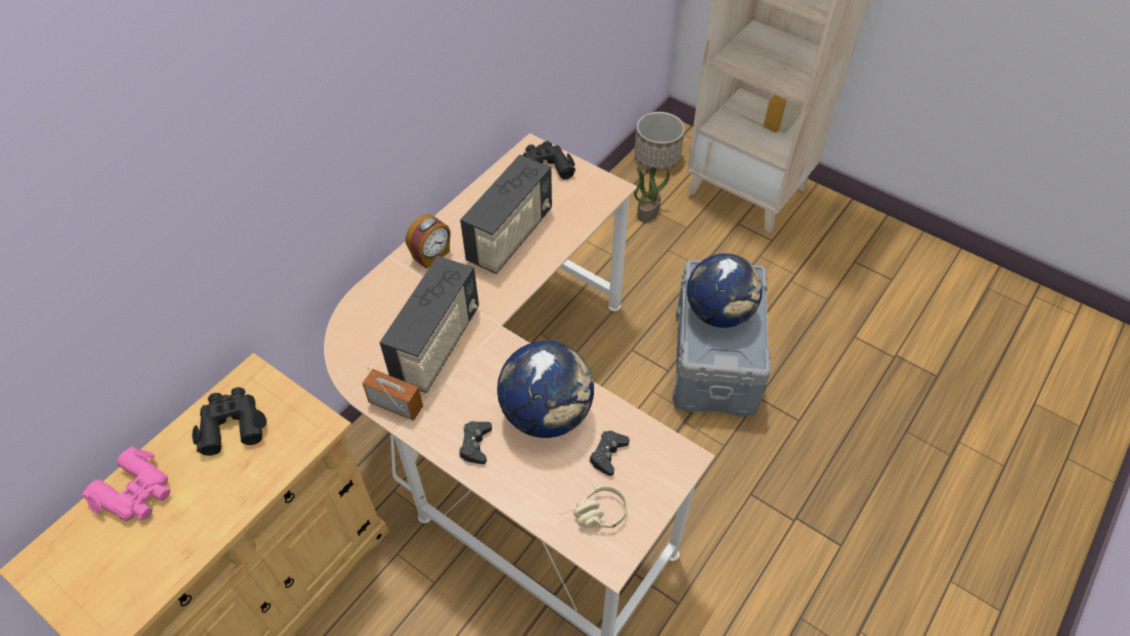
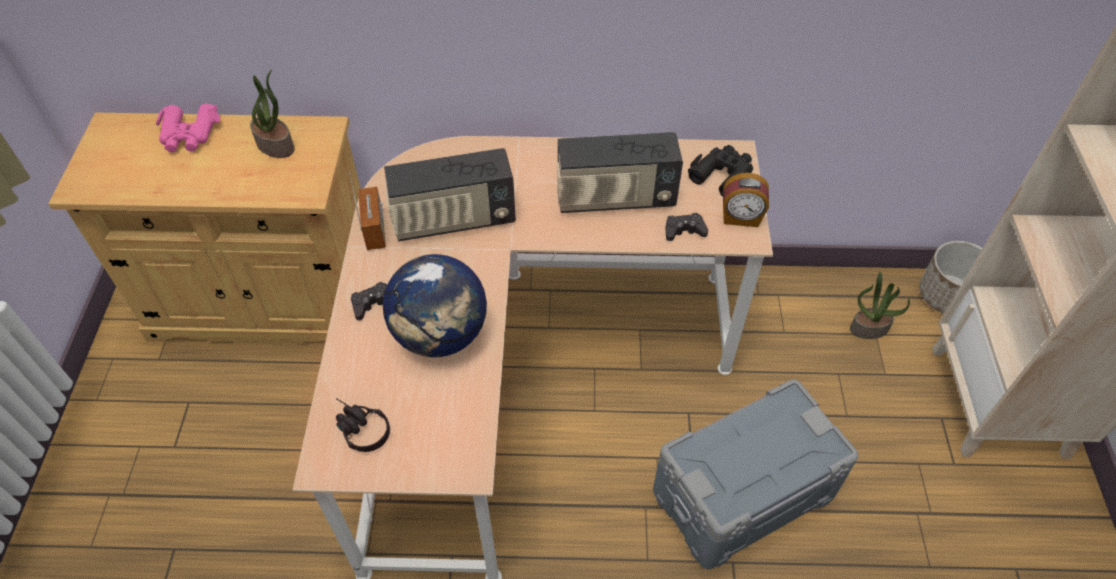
camera: 55 degrees right, 0 degrees up
black binoculars [192,387,267,456] -> potted plant [250,69,295,158]
alarm clock [406,214,451,269] -> alarm clock moved to [723,173,769,227]
beige headphones [559,486,627,528] -> black headphones [336,398,390,452]
black game controller [589,431,630,476] -> black game controller moved to [665,213,708,241]
globe [687,253,762,328] -> none

